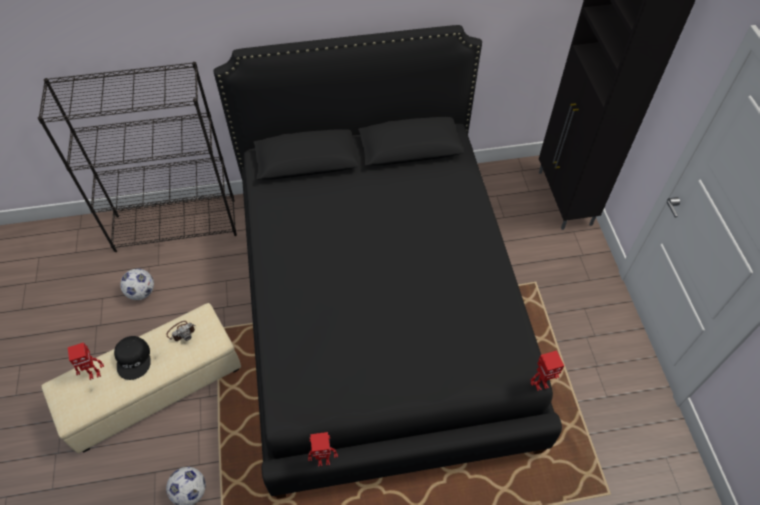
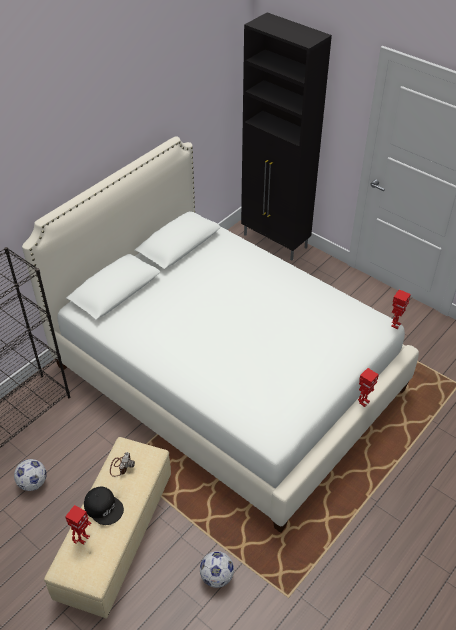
camera: 40 degrees left, 10 degrees down
black bed [213,25,562,498] -> white bed [22,136,419,533]
toy robot [308,432,338,467] -> toy robot moved to [358,368,379,407]

